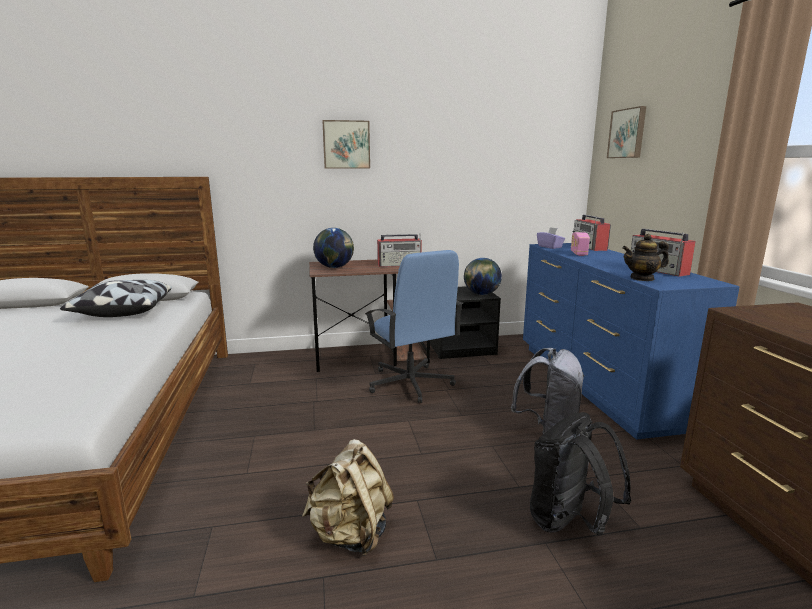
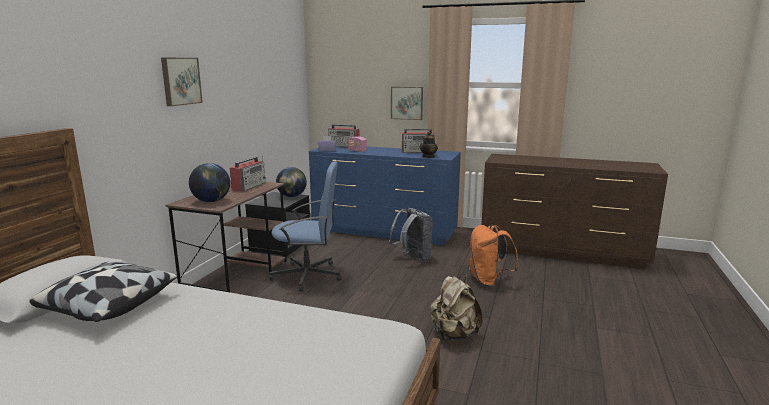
camera: 60 degrees left, 0 degrees up
black backpack [530,412,631,535] -> orange backpack [469,224,519,287]
picture [607,106,646,158] -> picture moved to [391,87,423,120]

